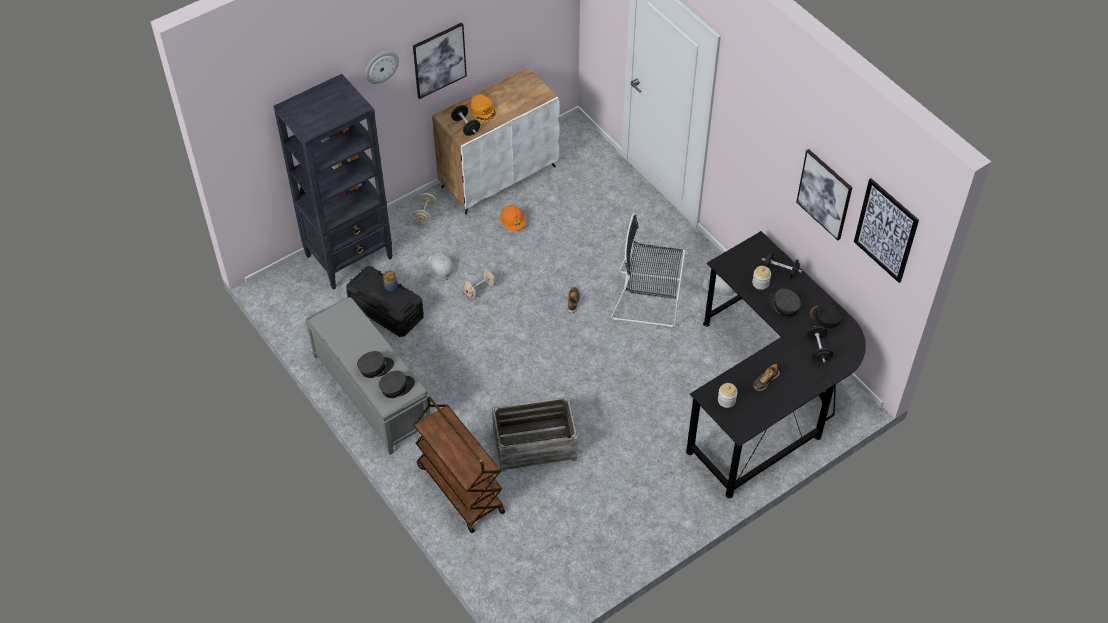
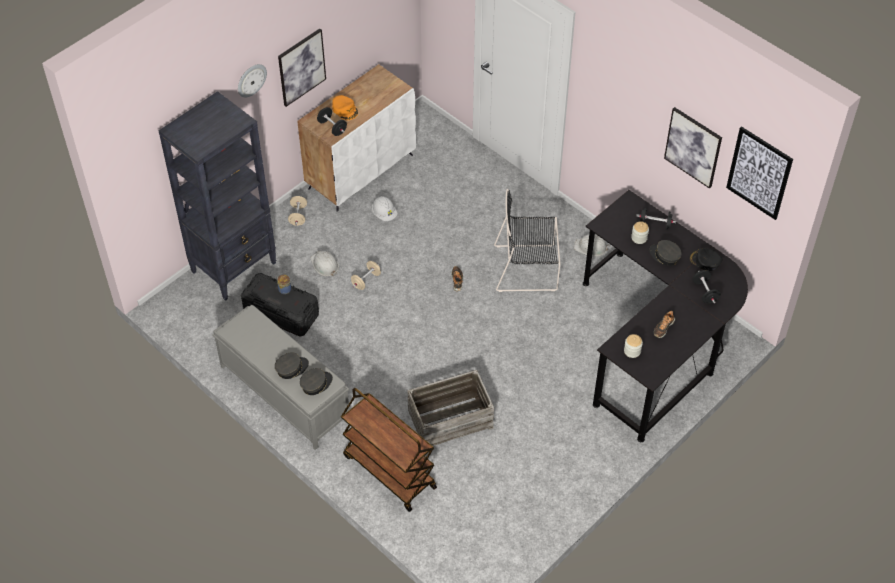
camera: 10 degrees left, 0 degrees up
orange hard hat [500,204,526,231] -> white hard hat [371,196,398,221]

